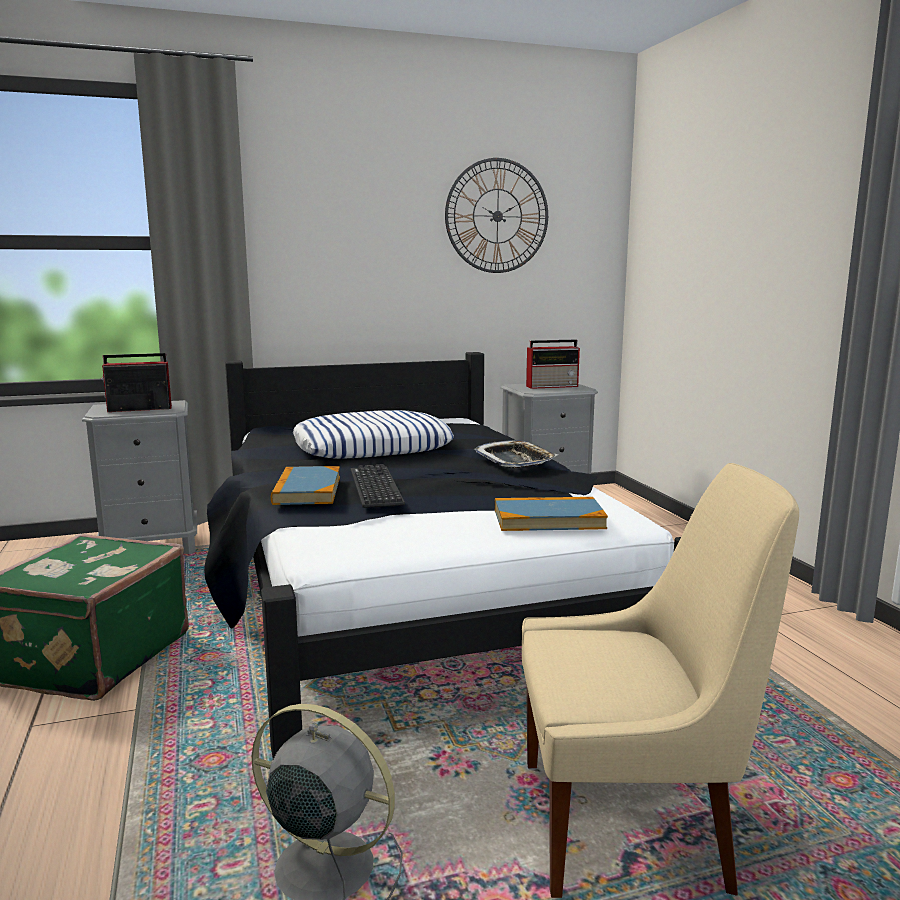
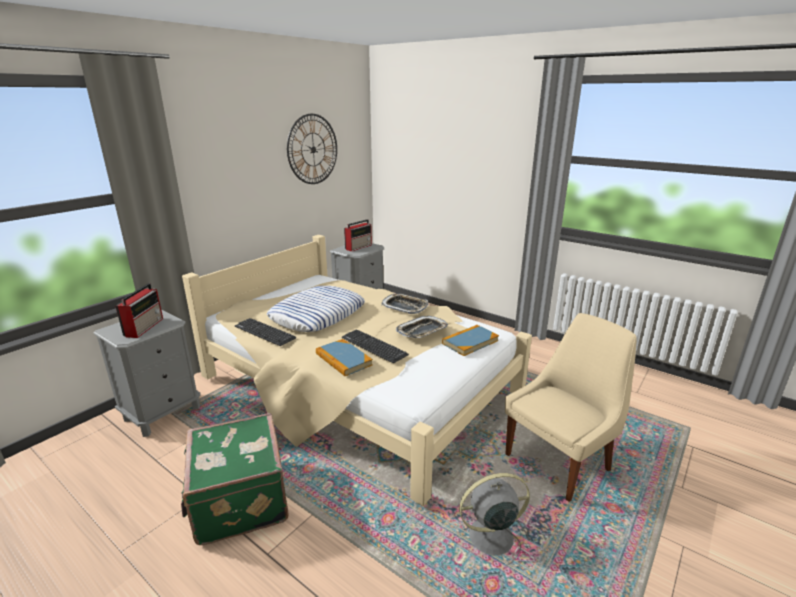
camera: 35 degrees left, 10 degrees up
radio [101,353,172,412] -> radio turned 150 degrees clockwise [115,283,163,338]
black bed [204,352,681,759] -> beige bed [182,235,532,506]
none -> keyboard [235,318,296,346]
none -> tray [396,316,448,338]

